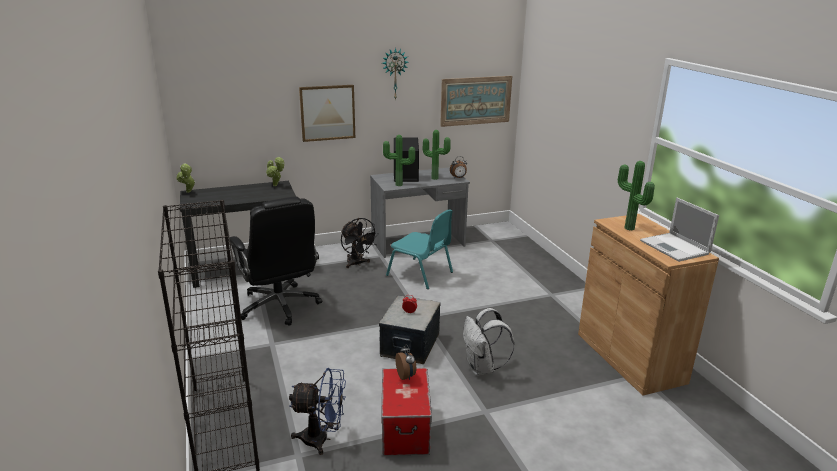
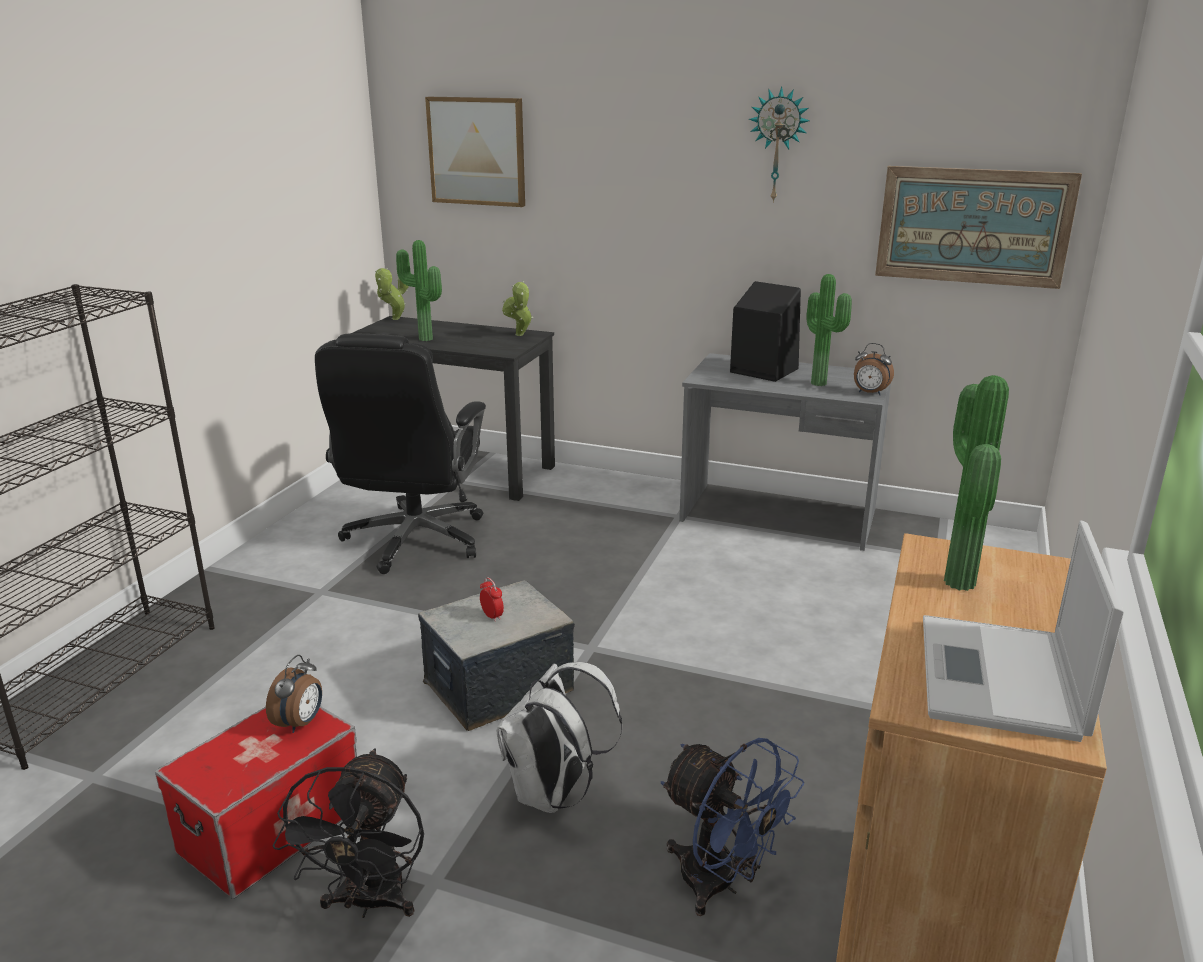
camera: 40 degrees right, 0 degrees up
blue fan [289,368,346,455] -> blue fan moved to [661,738,804,916]
picture [299,85,355,142] -> picture moved to [425,97,525,207]
black fan [341,218,379,268] -> black fan moved to [273,748,424,918]
potted plant [383,135,415,186] -> potted plant moved to [396,240,442,341]
turquoise chair [386,209,453,289] -> none

